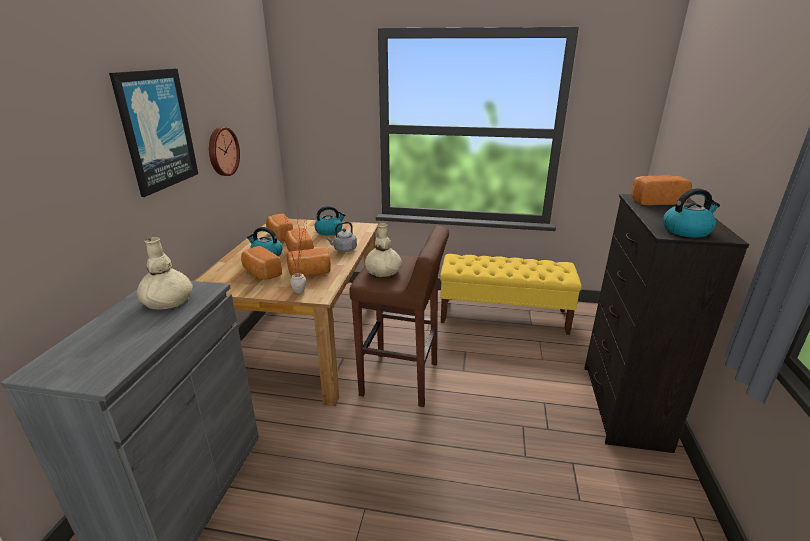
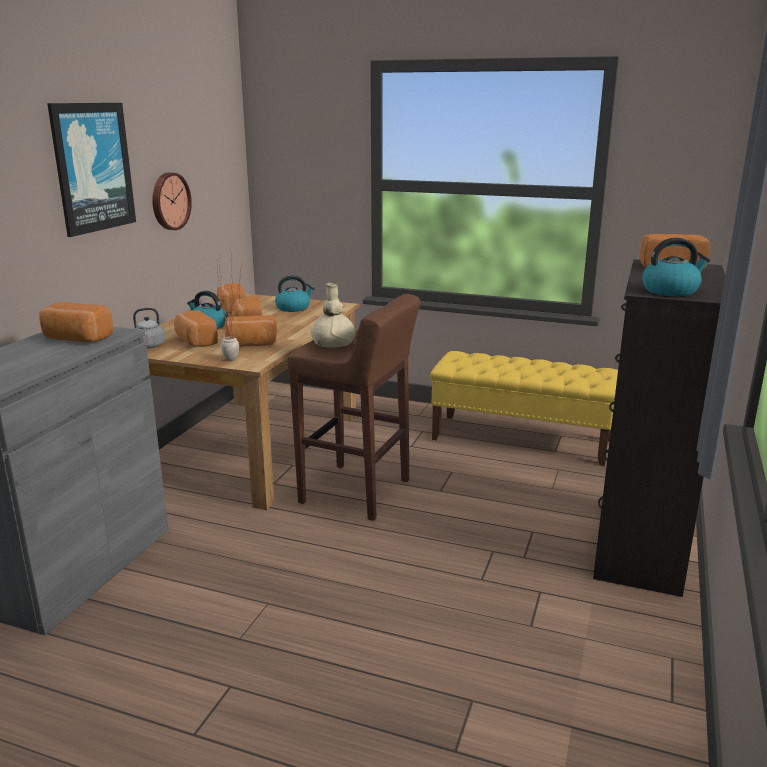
camera: 10 degrees right, 5 degrees down
beige vase [137,237,193,310] -> bread [39,302,113,342]
grey kettle [326,222,357,252] -> grey kettle moved to [121,308,165,348]

